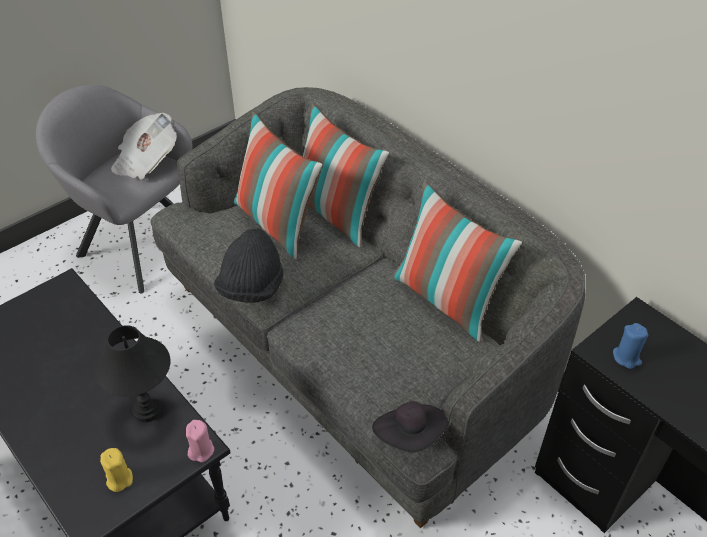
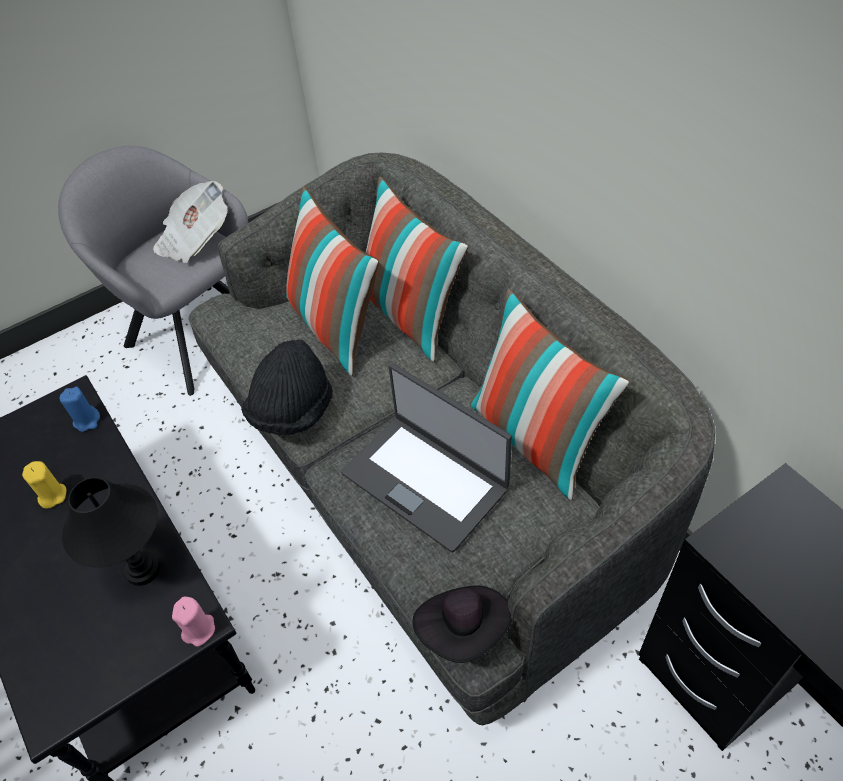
camera: 10 degrees right, 5 degrees up
yellow candle [100,448,133,492] -> yellow candle moved to [22,461,66,508]
blue candle [613,323,648,369] -> blue candle moved to [60,387,100,432]
none -> laptop [341,363,512,552]

